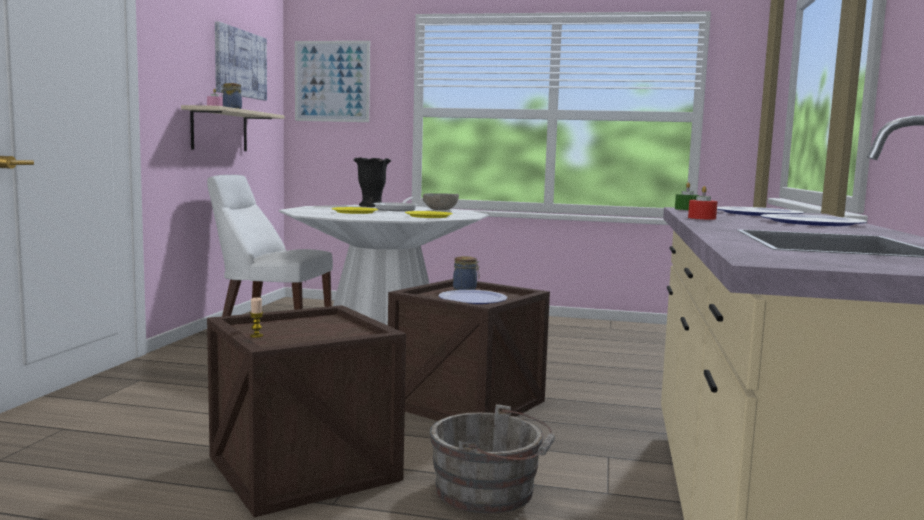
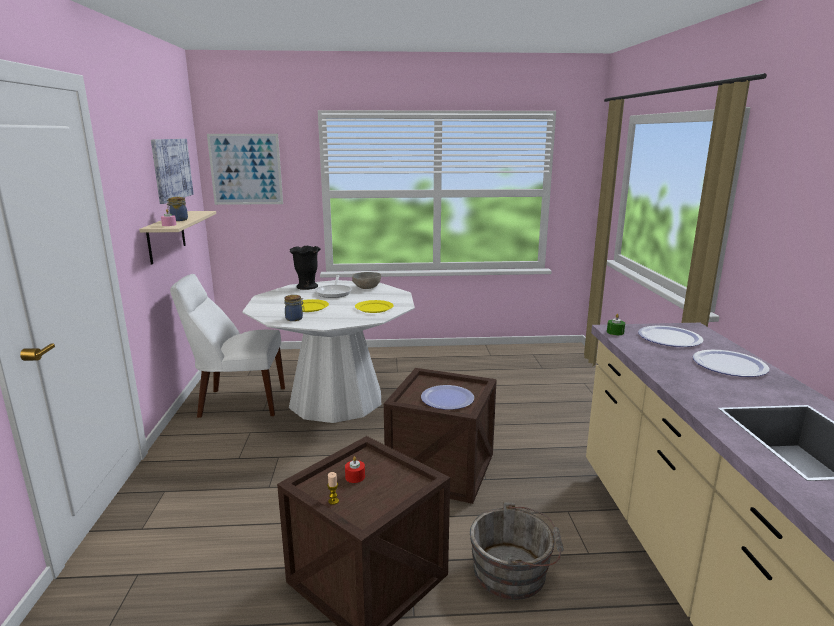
camera: 15 degrees left, 10 degrees up
jar [453,256,480,290] -> jar moved to [284,295,305,321]
red candle [688,186,718,220] -> red candle moved to [345,456,365,483]

